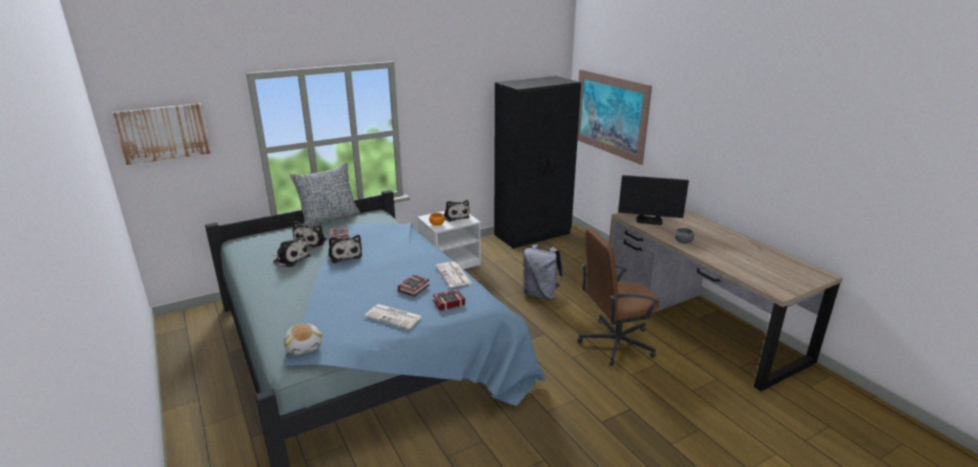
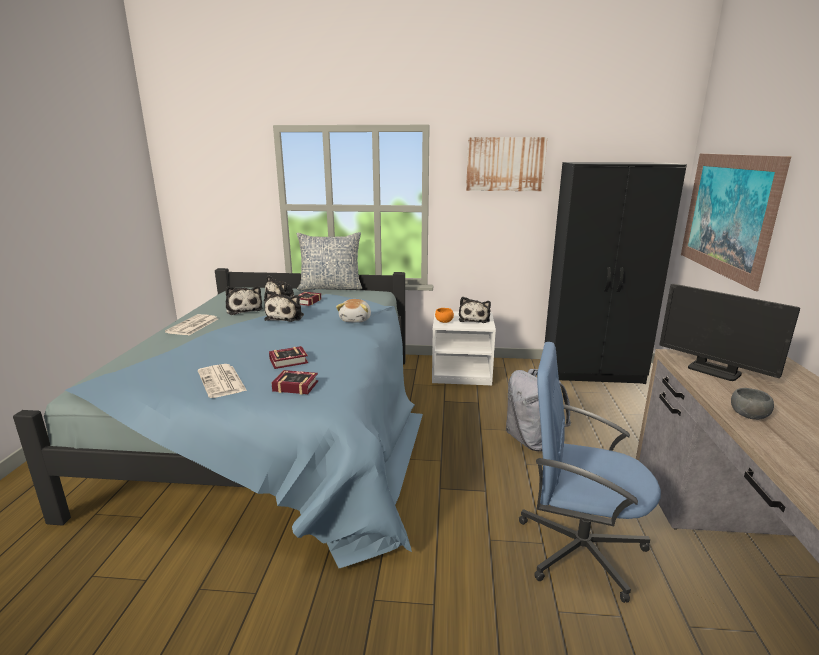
camera: 35 degrees right, 5 degrees down
picture [112,103,212,165] -> picture moved to [466,137,547,191]
plush toy [284,323,323,355] -> plush toy moved to [336,299,371,323]
newspaper [435,262,472,287] -> newspaper moved to [165,314,218,335]
brown office chair [578,228,660,366] -> blue office chair [519,342,661,603]

